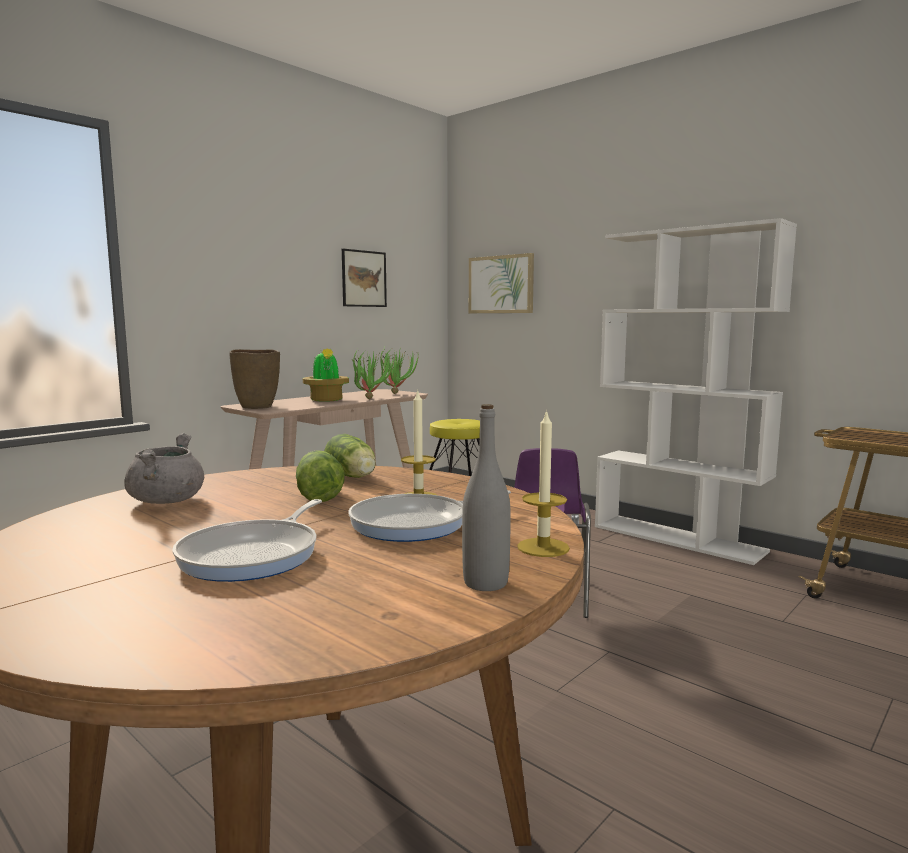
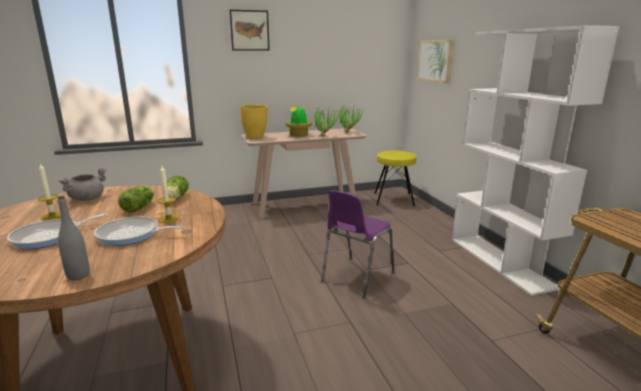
camera: 30 degrees right, 10 degrees up
brown vase [229,349,280,409] -> yellow vase [240,104,267,139]
picture [342,249,387,307] -> picture moved to [230,10,270,51]
candle [517,409,570,557] -> candle moved to [38,163,61,220]

